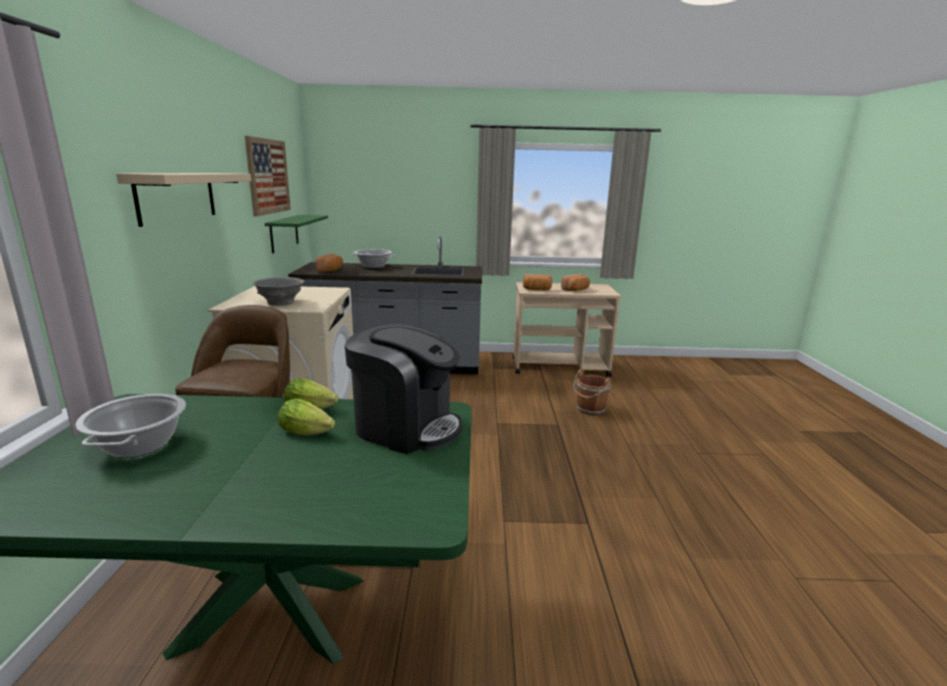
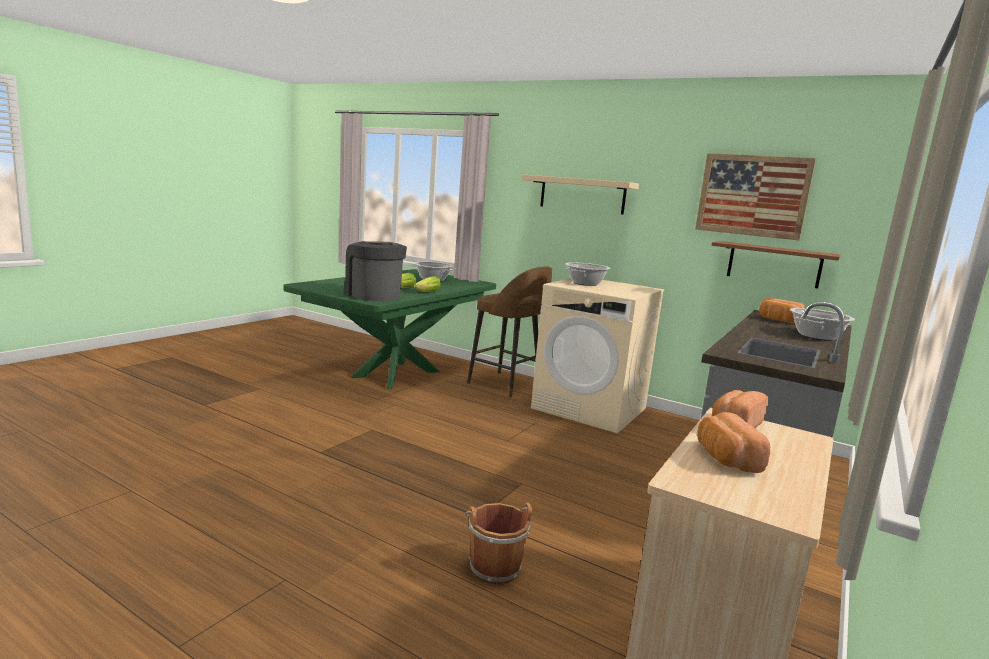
camera: 120 degrees right, 5 degrees down
grey bowl [253,277,305,306] -> cooking pot [565,262,610,286]
green shelf [265,215,328,253] -> brown shelf [711,241,841,289]
coffee machine [345,324,462,454] -> coffee machine turned 90 degrees clockwise [345,241,407,301]

